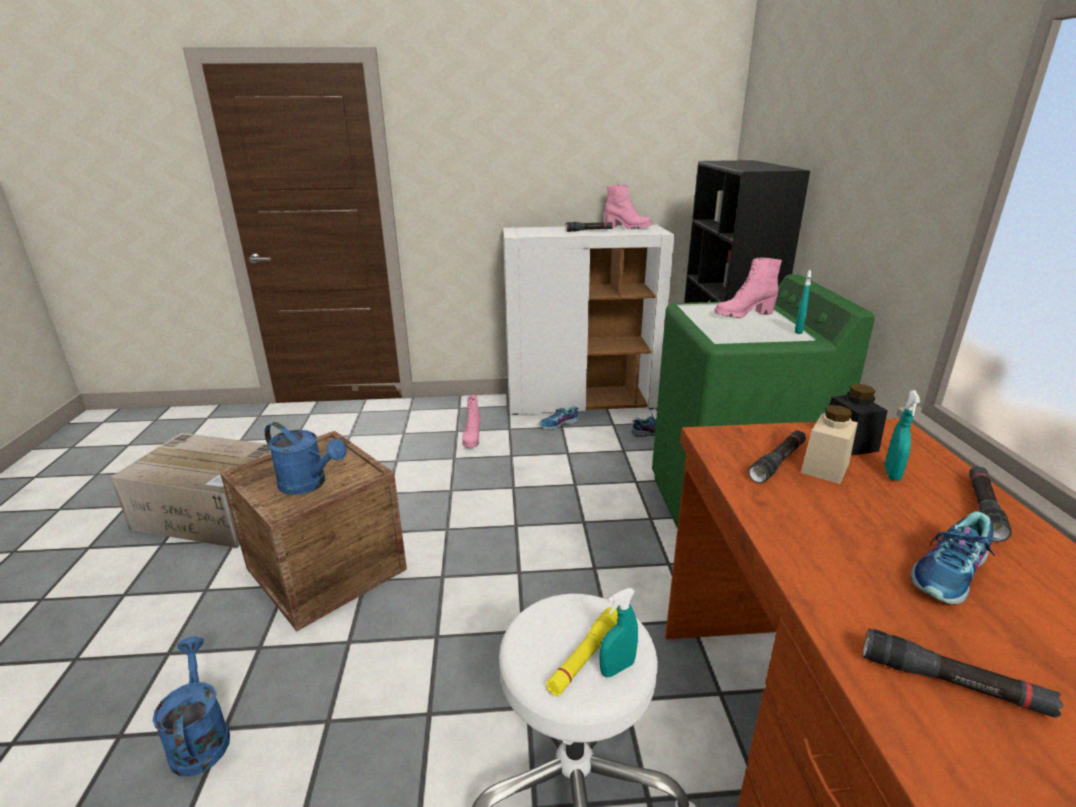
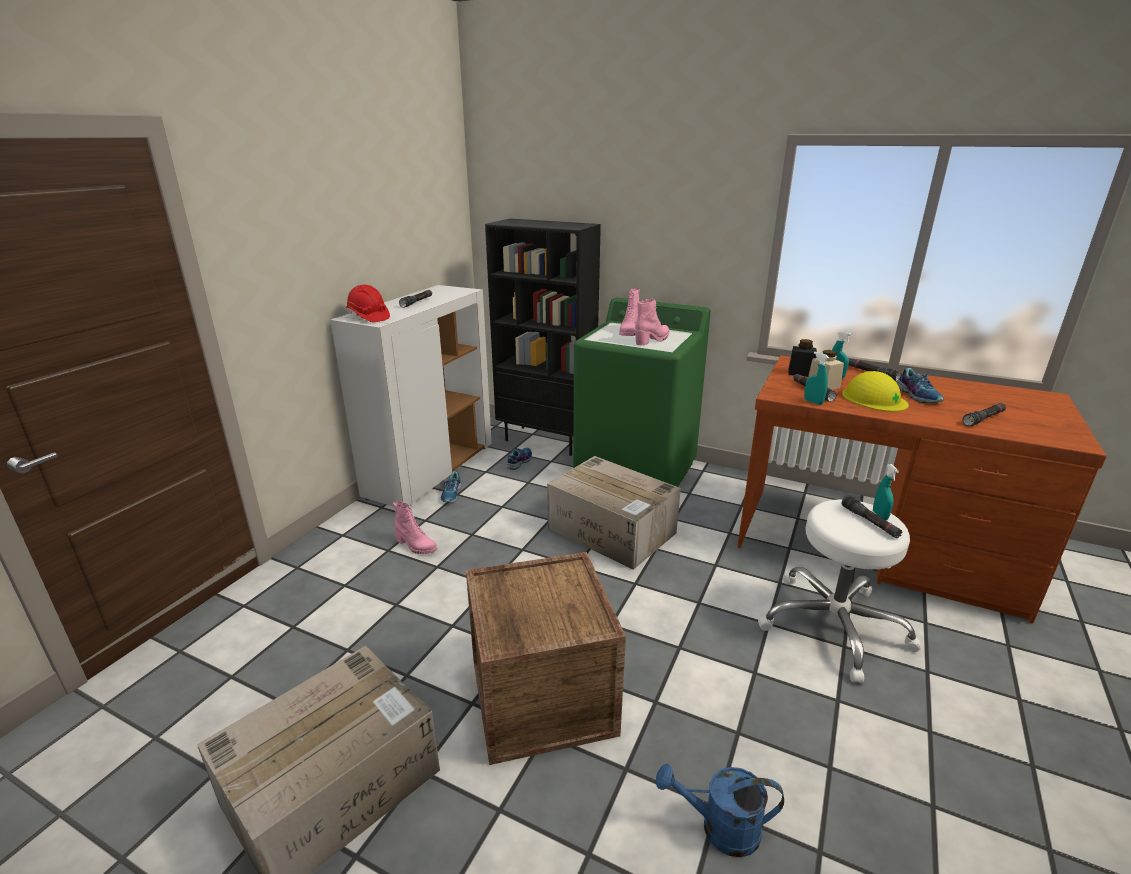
camera: 60 degrees left, 0 degrees up
blue watering can [265,422,347,495] -> none
yellow flashlight [546,607,618,696] -> black flashlight [842,496,903,538]
pink boot [605,185,652,229] -> pink boot moved to [635,298,669,345]
turquoise spray bottle [795,270,811,334] -> turquoise spray bottle moved to [804,352,829,405]
none -> red hard hat [346,285,390,322]
none -> cardboard box [547,456,681,570]
none -> yellow hard hat [842,371,909,412]

